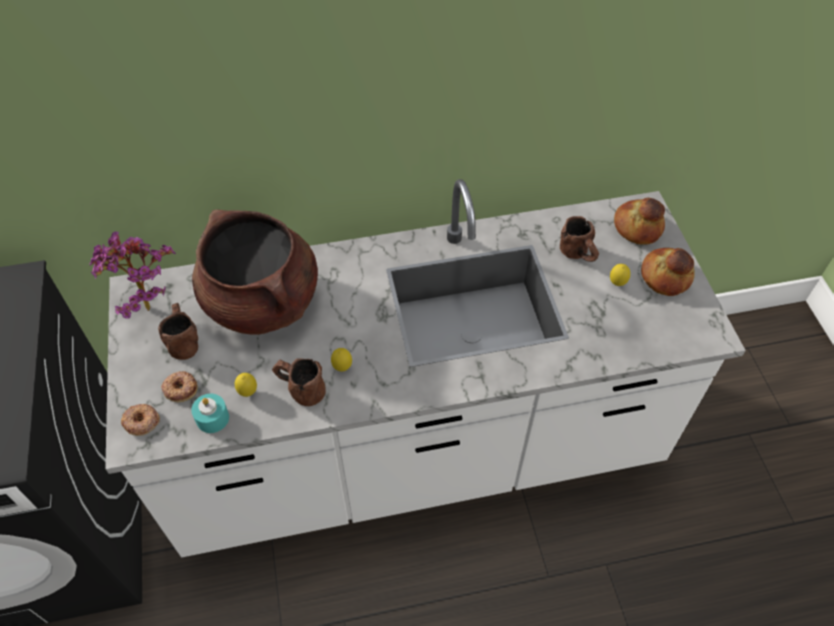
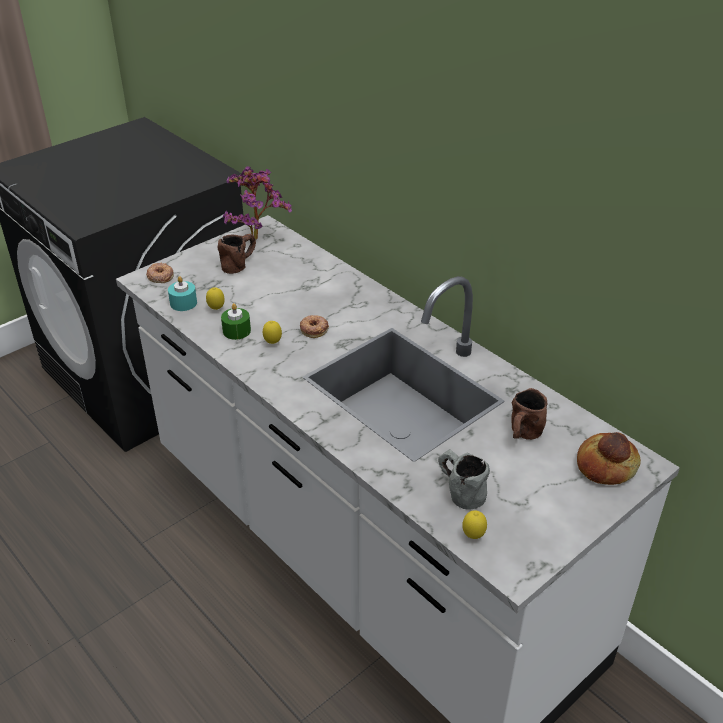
camera: 60 degrees right, 15 degrees down
donut [161,371,198,402] -> donut moved to [300,315,329,338]
brown cooking pot [192,209,318,335] -> none
brown mug [272,358,326,406] -> green candle [221,303,251,340]
lemon [610,264,630,286] -> lemon moved to [462,510,487,539]
bread [641,248,695,296] -> none
none -> grey mug [438,449,490,510]

